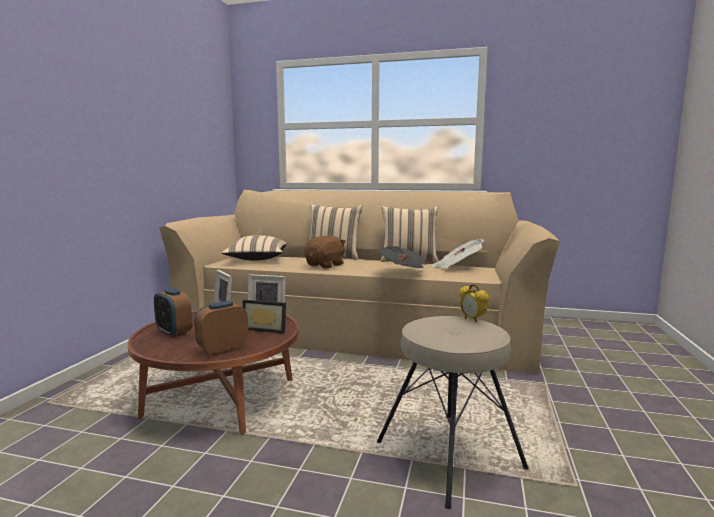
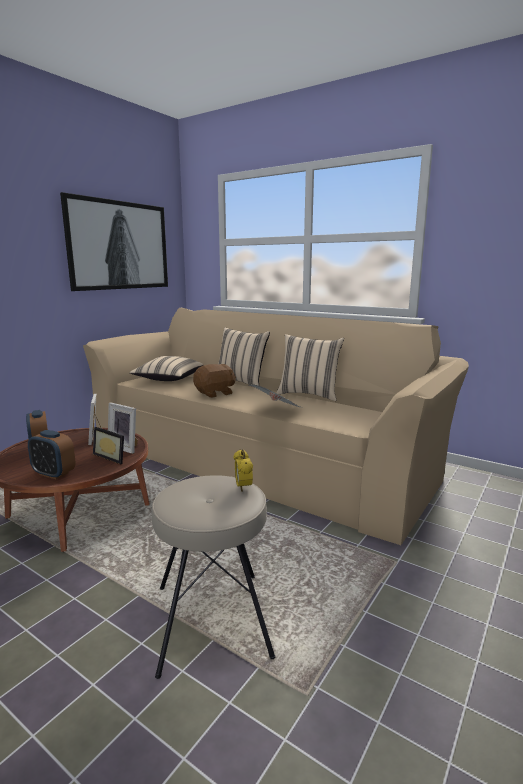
camera: 20 degrees right, 5 degrees up
alarm clock [195,301,248,355] -> alarm clock turned 135 degrees counterclockwise [28,430,76,479]
newspaper [432,239,484,268] -> none
none -> picture [60,192,168,291]

